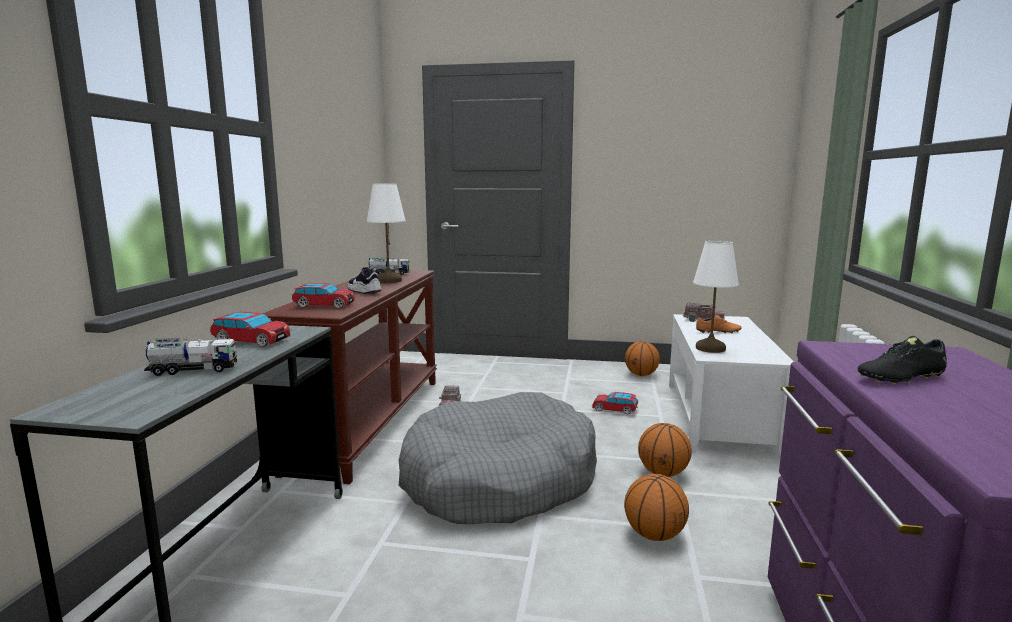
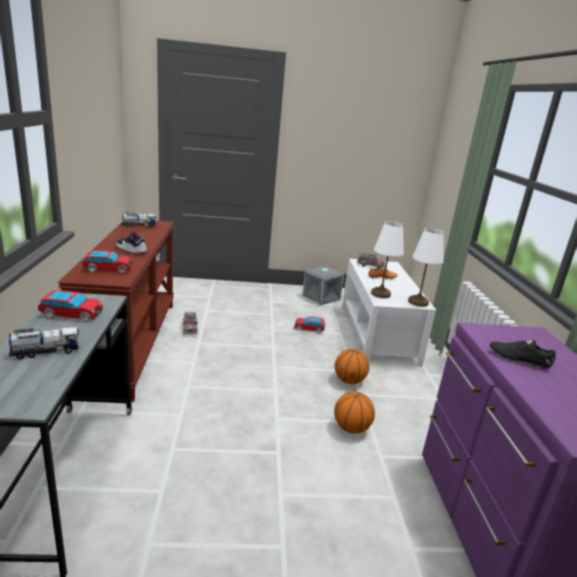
camera: 15 degrees left, 10 degrees up
white table lamp [367,183,406,283] -> white table lamp moved to [408,228,444,307]
grey dog bed [399,392,597,524] -> none
basketball [625,341,660,376] -> grey storage box [302,265,344,306]
black shoe [858,336,947,385] -> black shoe turned 60 degrees clockwise [490,340,556,369]

